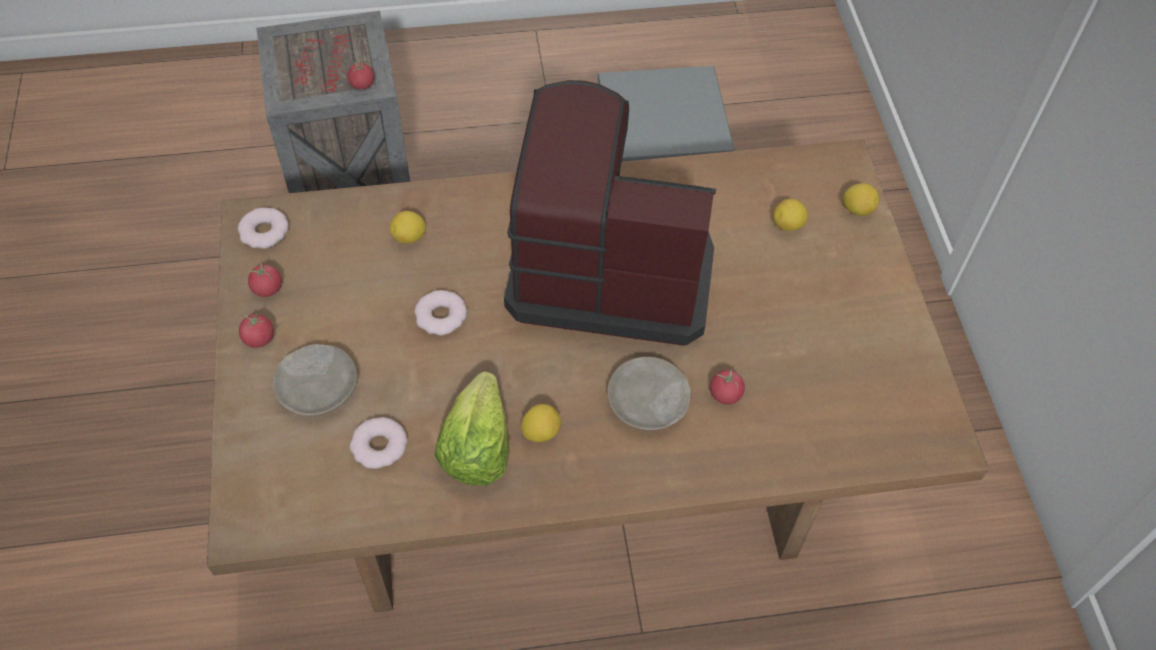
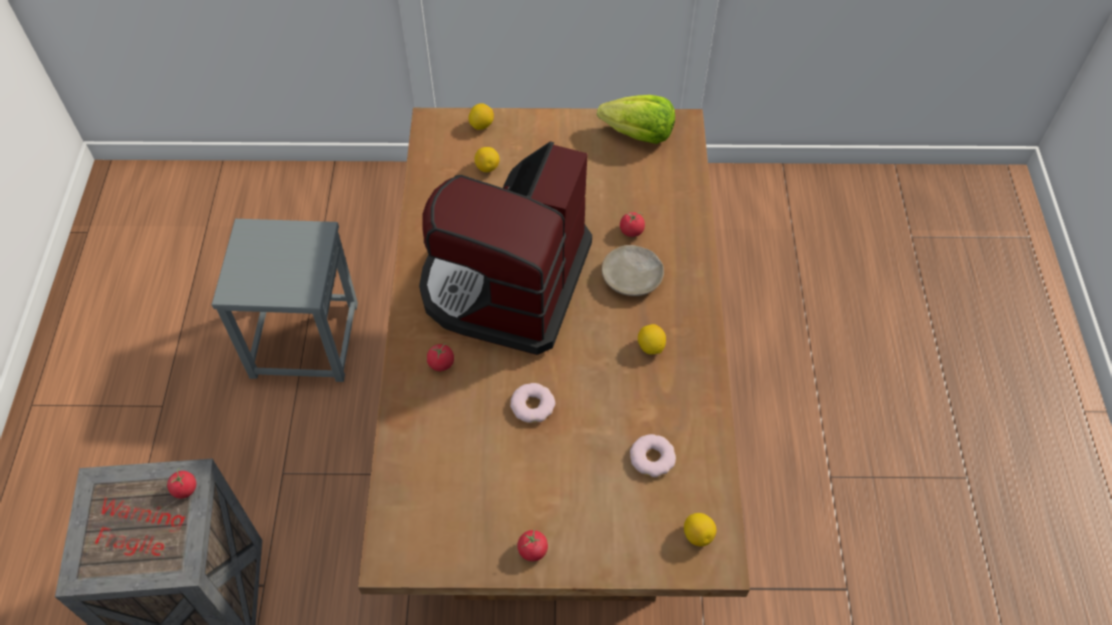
camera: 80 degrees left, 0 degrees up
donut [238,207,289,249] -> none
tomato [248,263,282,297] -> tomato moved to [427,343,454,371]
beige plate [272,344,357,416] -> none
lemon [389,211,426,244] -> lemon moved to [684,513,716,547]
lettuce [434,371,510,486] -> lettuce moved to [597,95,675,144]

